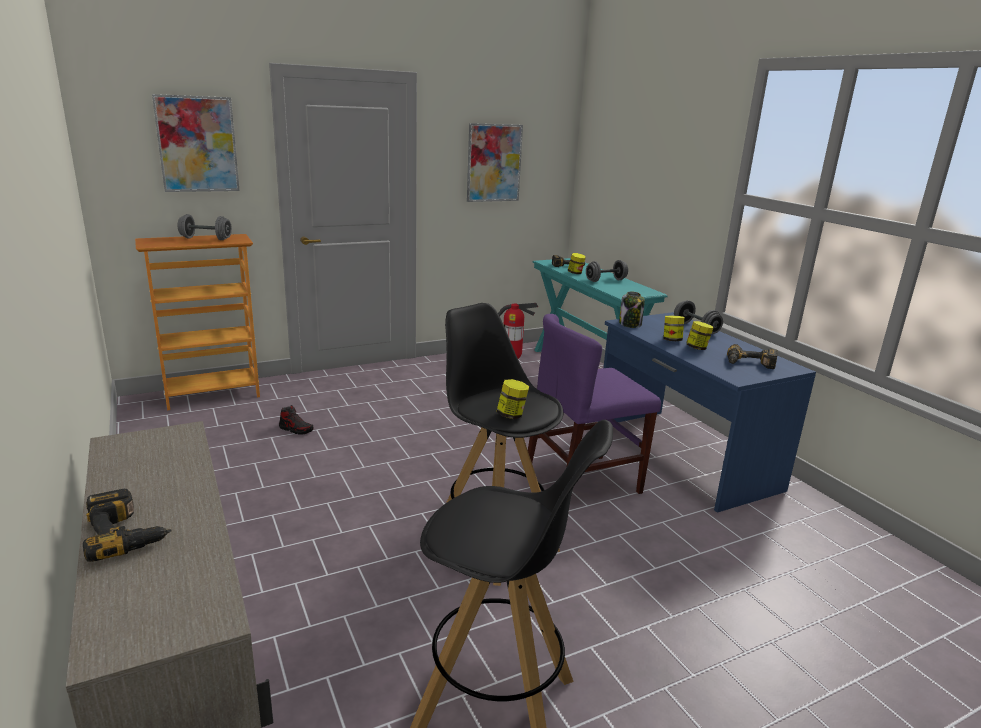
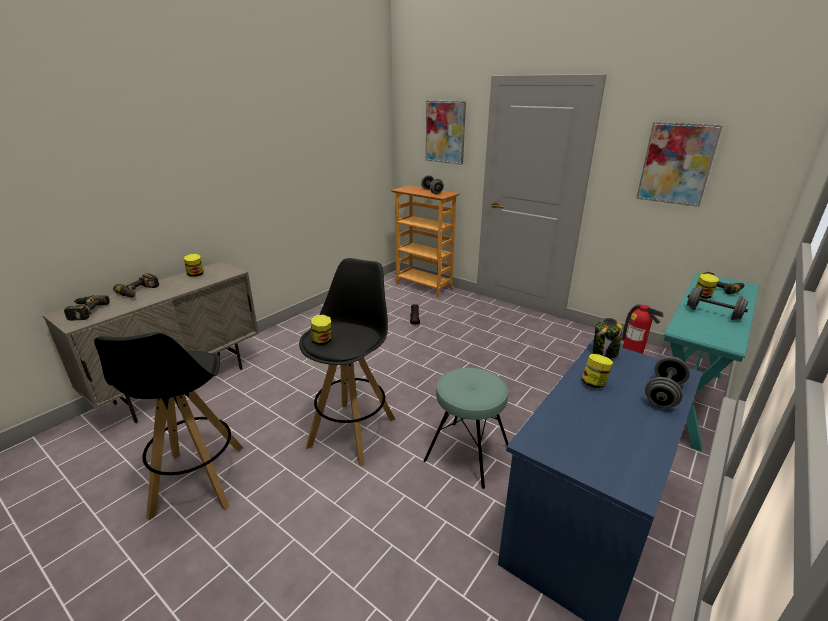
camera: 65 degrees right, 5 degrees up
purple chair [528,314,661,494] -> turquoise stool [423,368,509,489]
jar [686,321,713,350] -> jar moved to [184,254,203,277]
power drill [727,344,778,369] -> power drill moved to [64,295,110,321]

